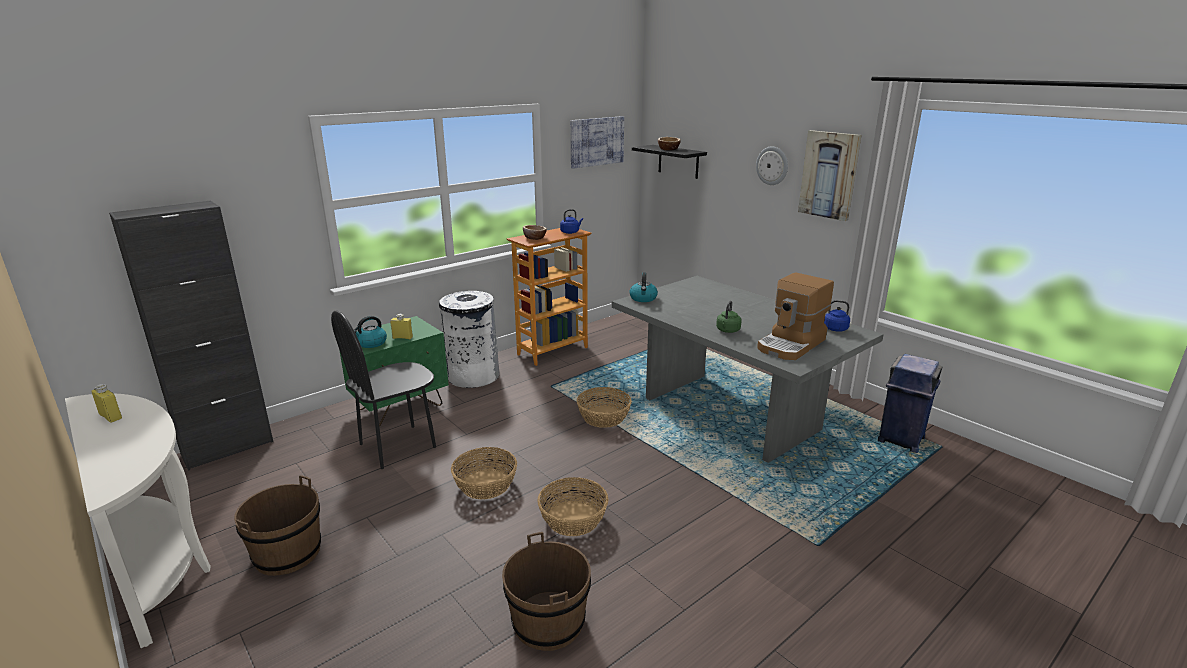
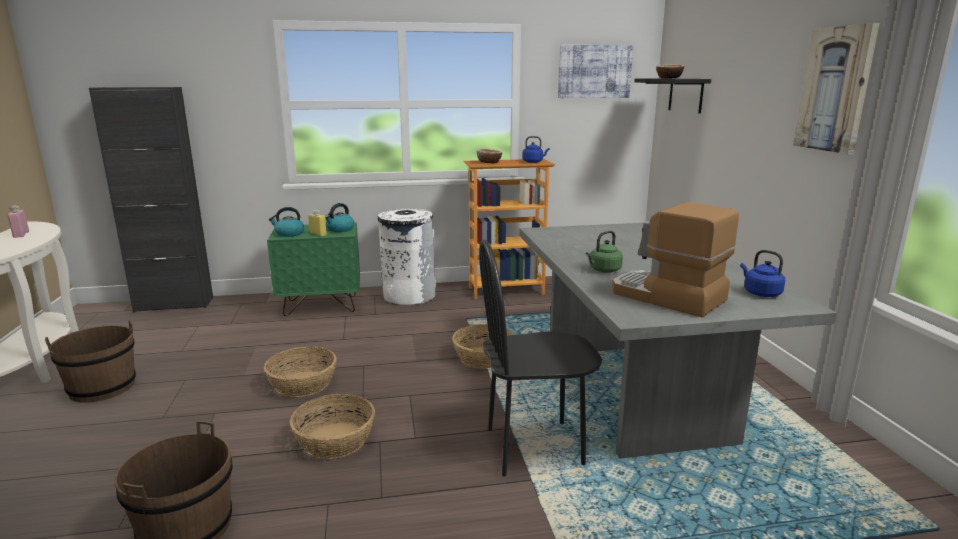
camera: 30 degrees right, 5 degrees down
yellow bottle [91,384,122,423] -> pink bottle [8,206,29,238]
black chair [331,310,436,469] -> black chair moved to [479,240,602,476]
kettle [630,272,658,302] -> kettle moved to [325,203,354,232]
wall clock [756,146,788,185] -> none
coffee machine [757,273,834,360] -> coffee machine turned 60 degrees clockwise [612,202,739,317]
blue trash can [878,354,943,453] -> none

